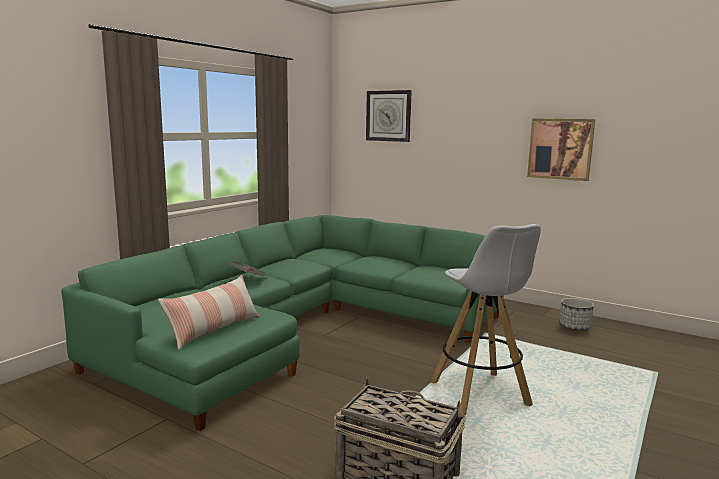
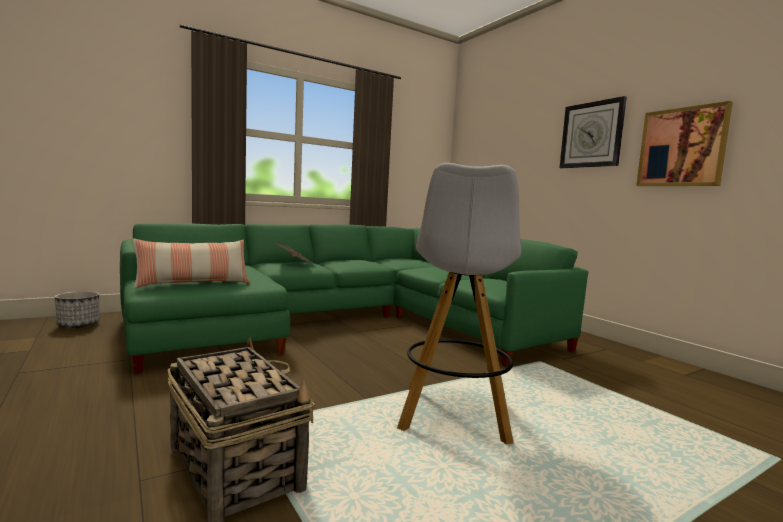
camera: 25 degrees right, 5 degrees down
wall clock [366,90,412,142] -> wall clock moved to [560,96,627,168]
planter [560,298,594,331] -> planter moved to [55,291,99,328]

